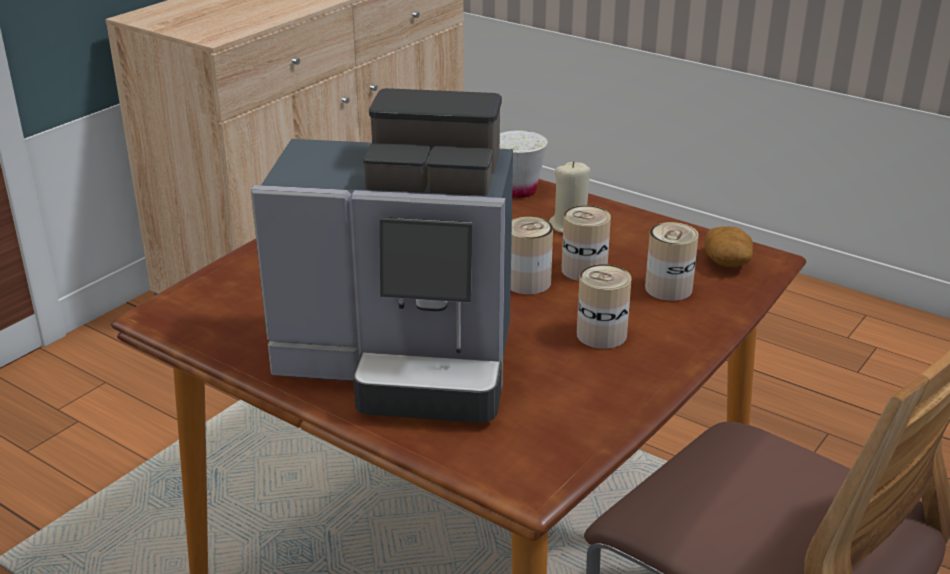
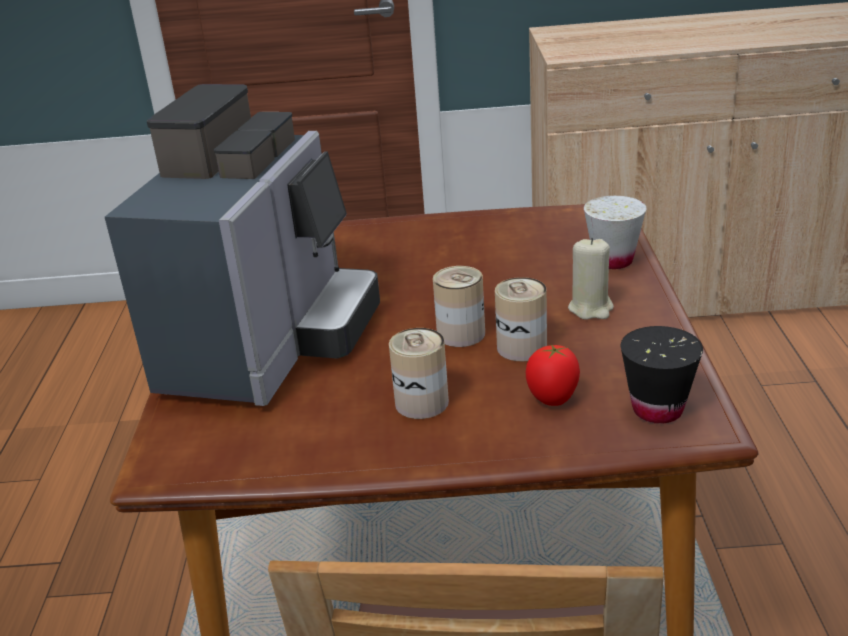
camera: 55 degrees right, 0 degrees up
coffee machine [251,88,513,423] -> coffee machine turned 135 degrees counterclockwise [105,84,380,406]
can [645,222,699,301] -> tomato [526,344,580,406]
potato [704,226,753,267] -> black cup [621,326,703,424]

